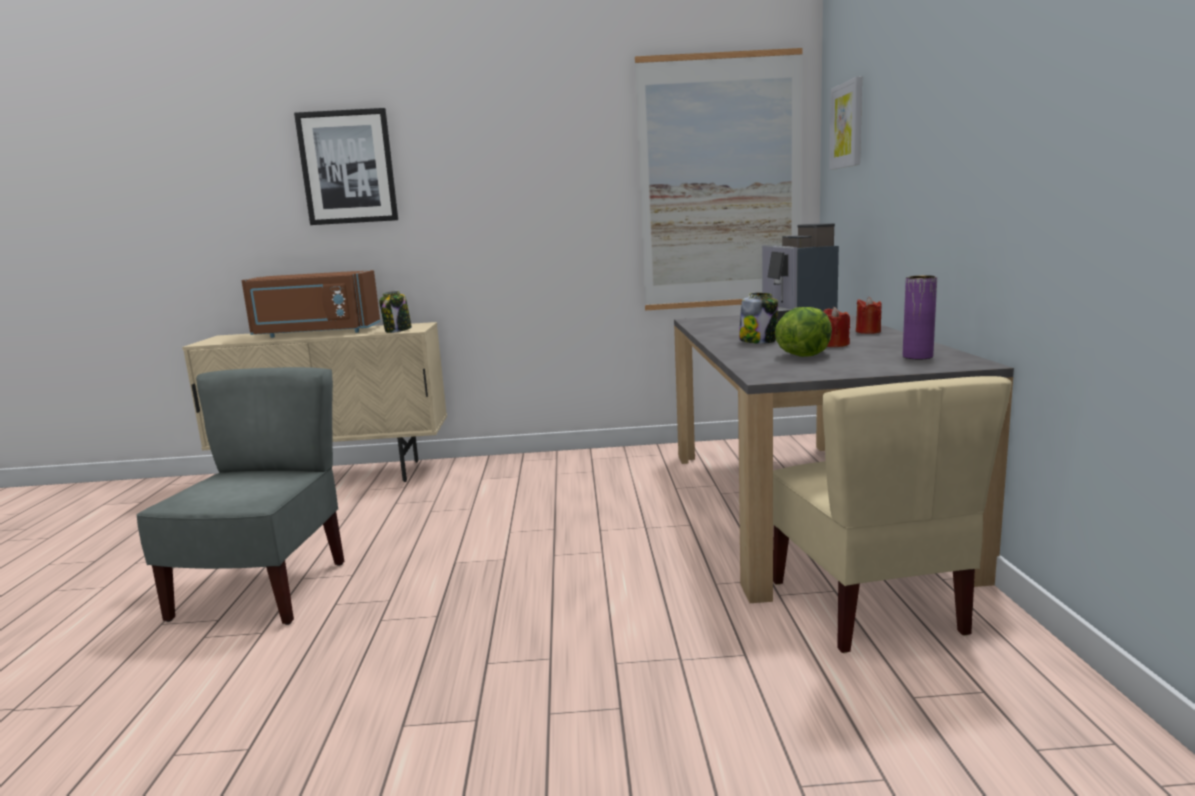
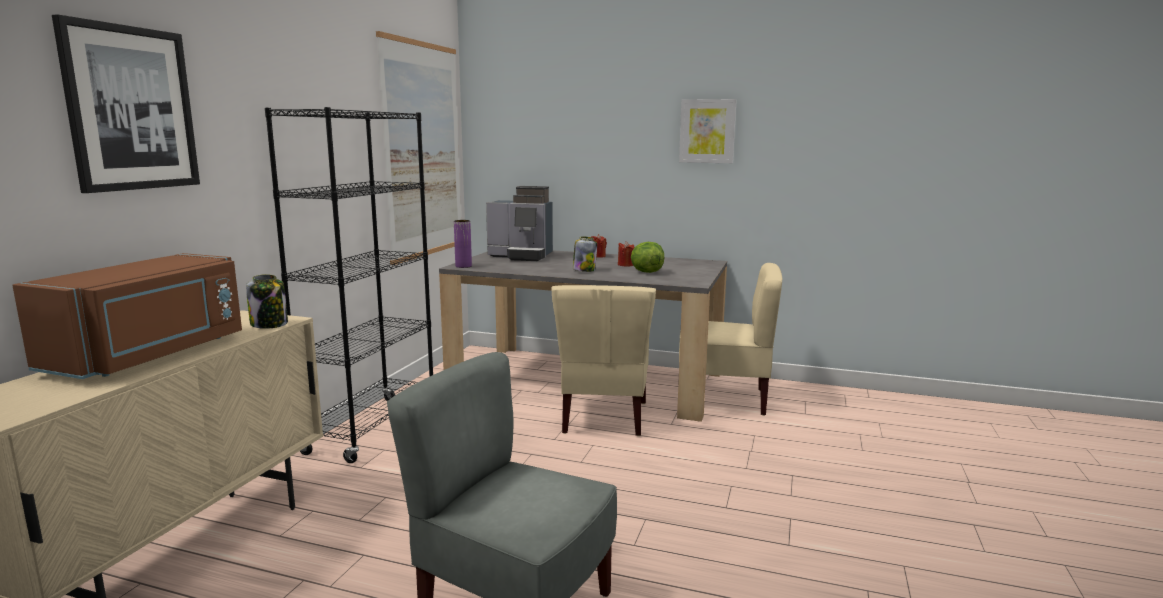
camera: 70 degrees left, 0 degrees up
picture [829,76,862,170] -> picture moved to [679,99,737,163]
purple vase [903,275,937,359] -> purple vase moved to [454,220,472,268]
none -> black bookcase [265,107,433,463]
none -> beige chair [552,285,656,436]

